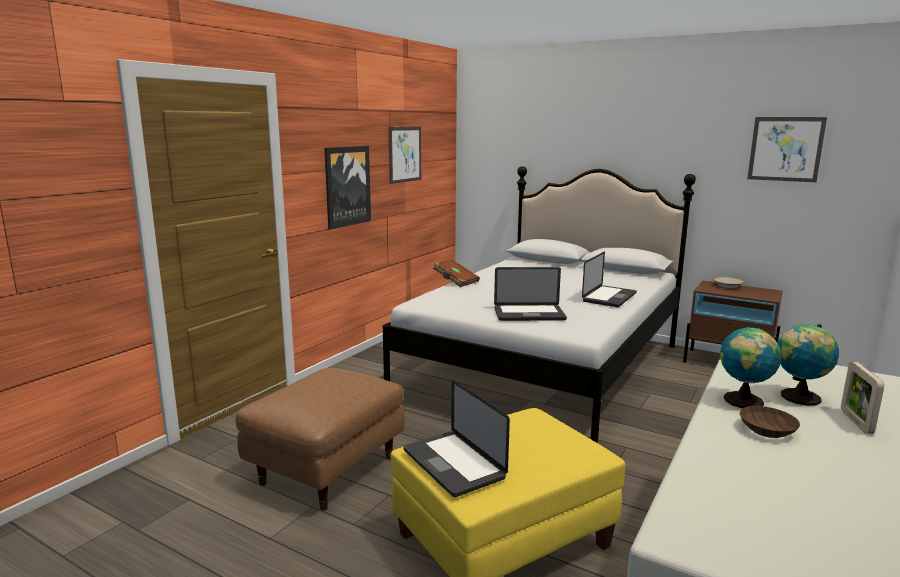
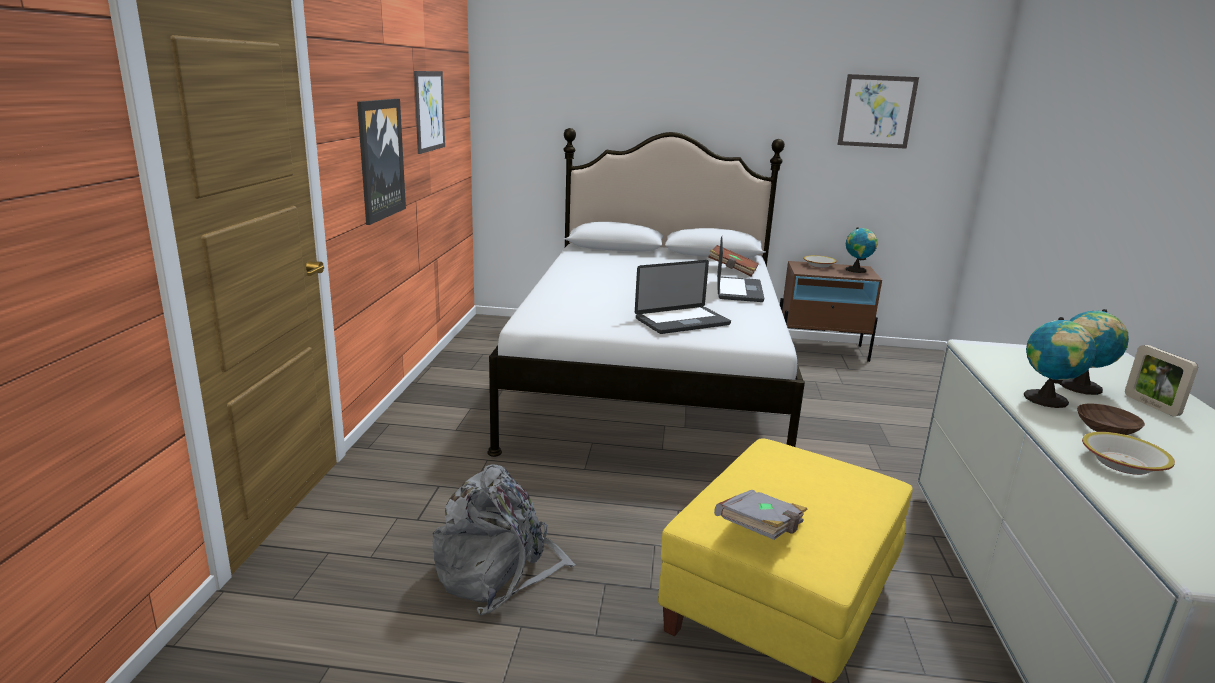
camera: 25 degrees left, 5 degrees up
brown ottoman [235,368,405,511] -> grey backpack [432,464,576,615]
laptop [403,380,510,497] -> grey book [714,490,808,540]
brown book [433,260,480,287] -> brown book moved to [708,245,759,277]
none -> globe [846,227,878,273]
none -> bowl [1082,432,1175,475]

